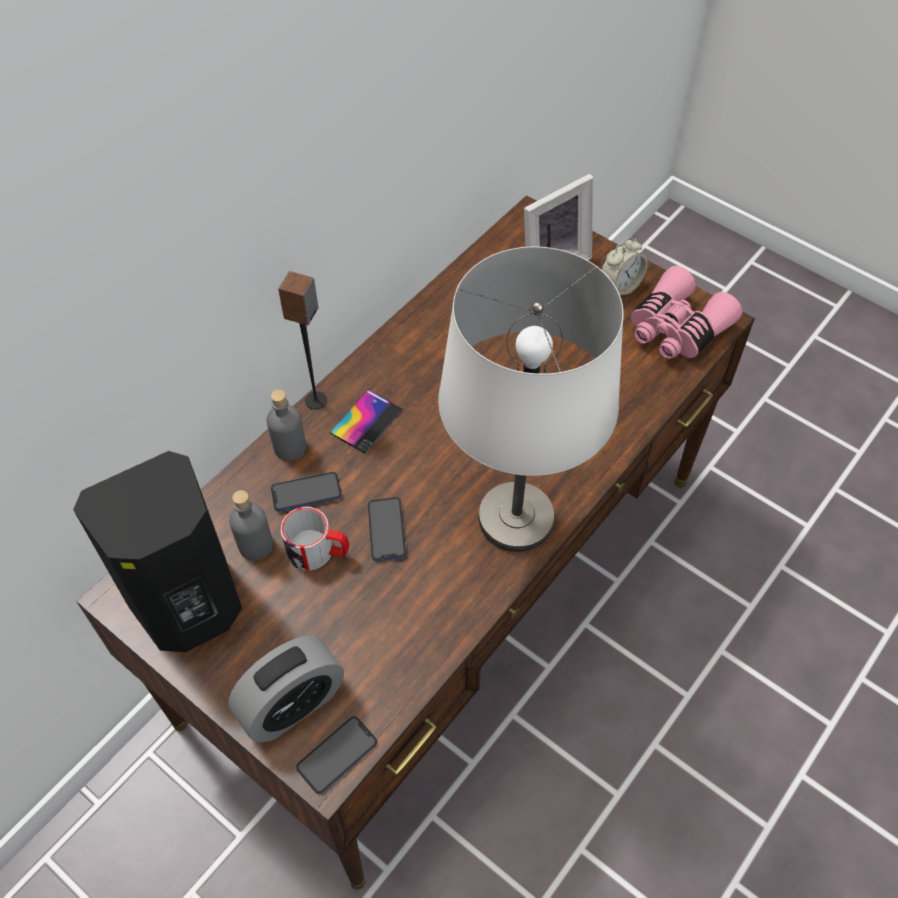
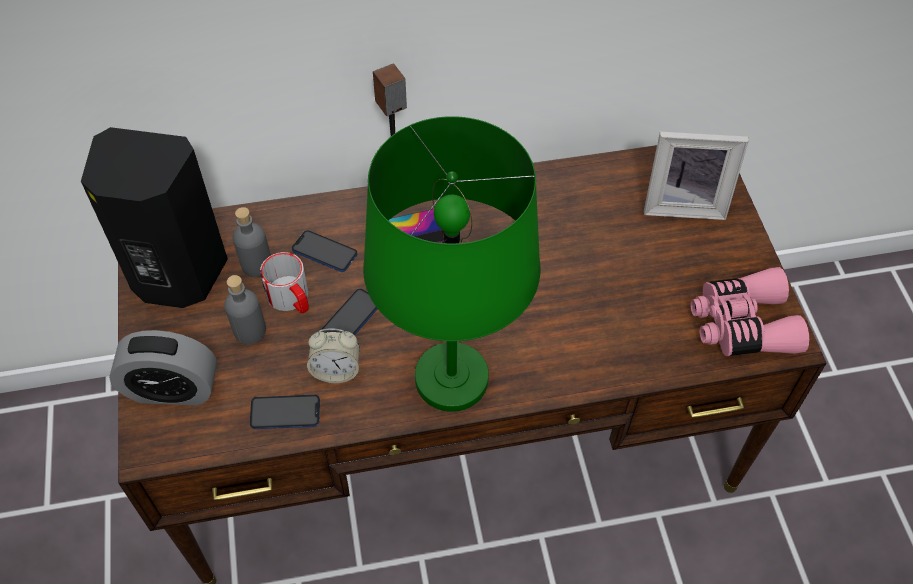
camera: 40 degrees right, 0 degrees up
grey bottle [267,389,306,461] -> grey bottle moved to [224,275,266,344]
phone [296,716,377,794] -> phone moved to [250,395,320,429]
white table lamp [438,247,624,552] -> green table lamp [363,116,540,412]
alarm clock [601,237,648,295] -> alarm clock moved to [307,328,360,383]

